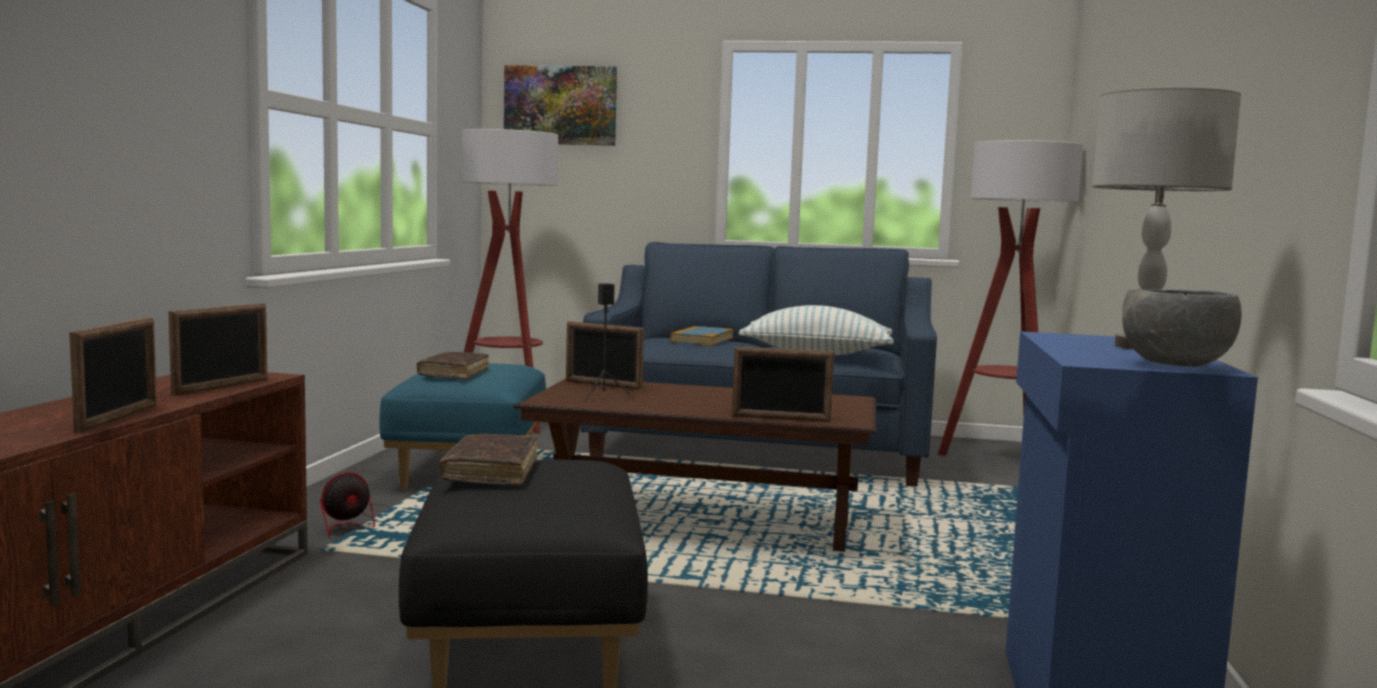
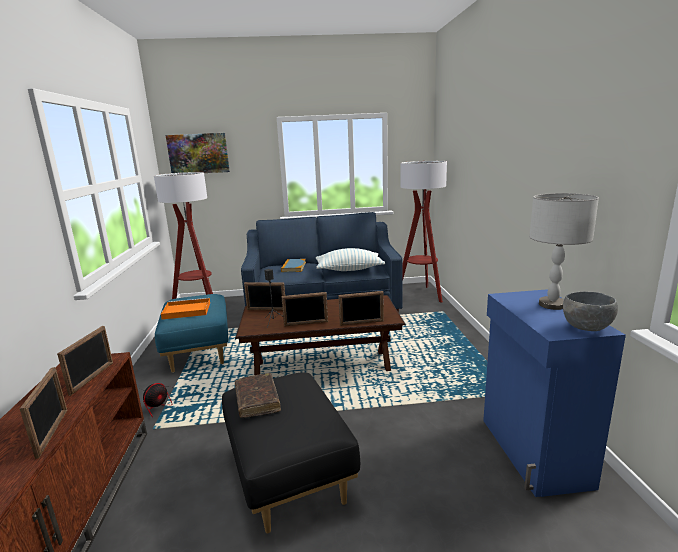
camera: 15 degrees left, 10 degrees up
brown book [417,352,489,380] -> orange tray [161,298,210,319]
none -> picture frame [281,292,328,327]

